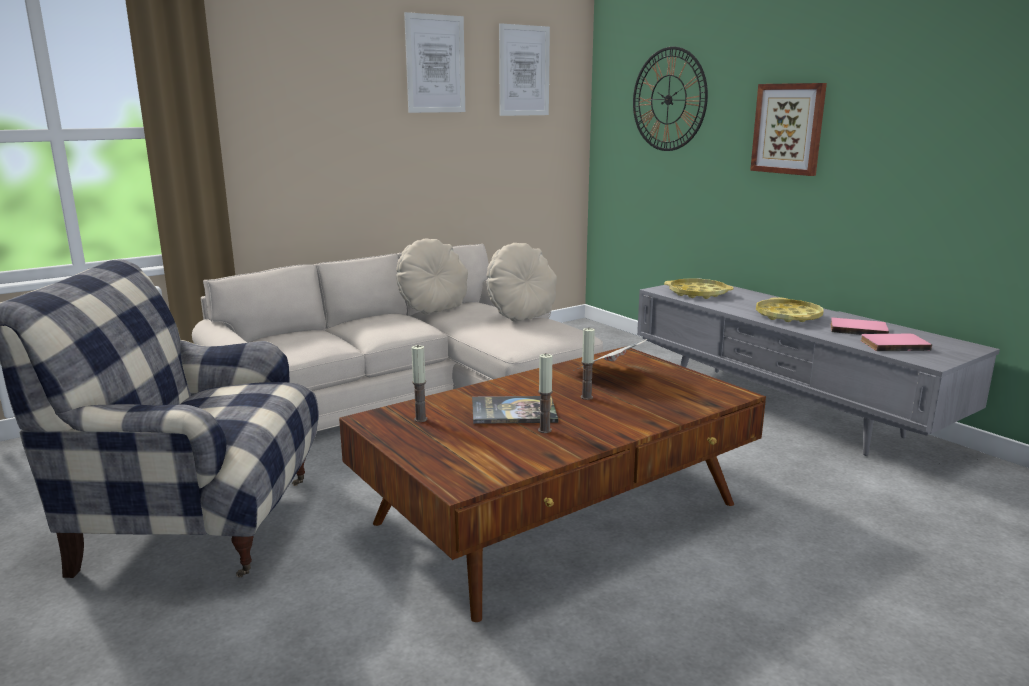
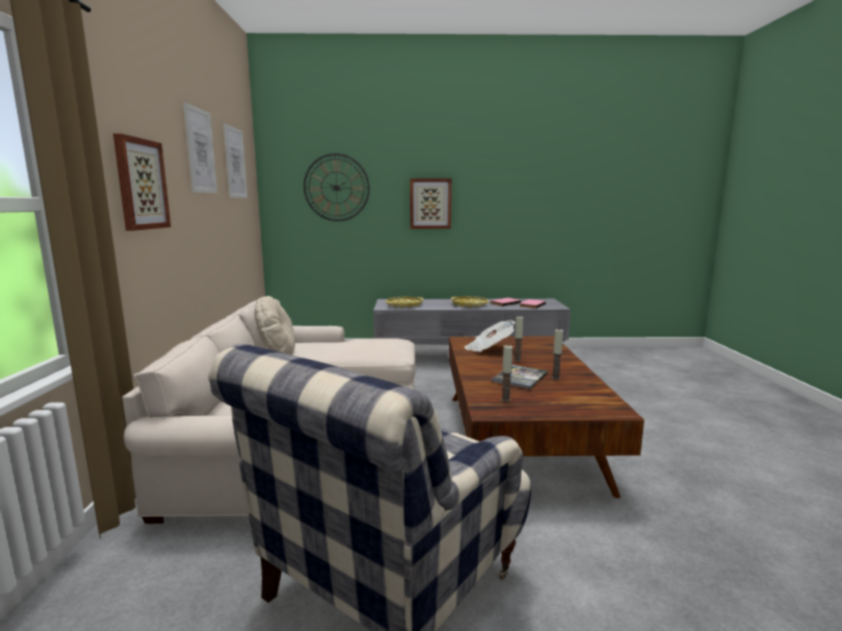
camera: 55 degrees left, 5 degrees down
beige pillow [486,243,557,322] -> none
none -> picture [113,133,171,231]

